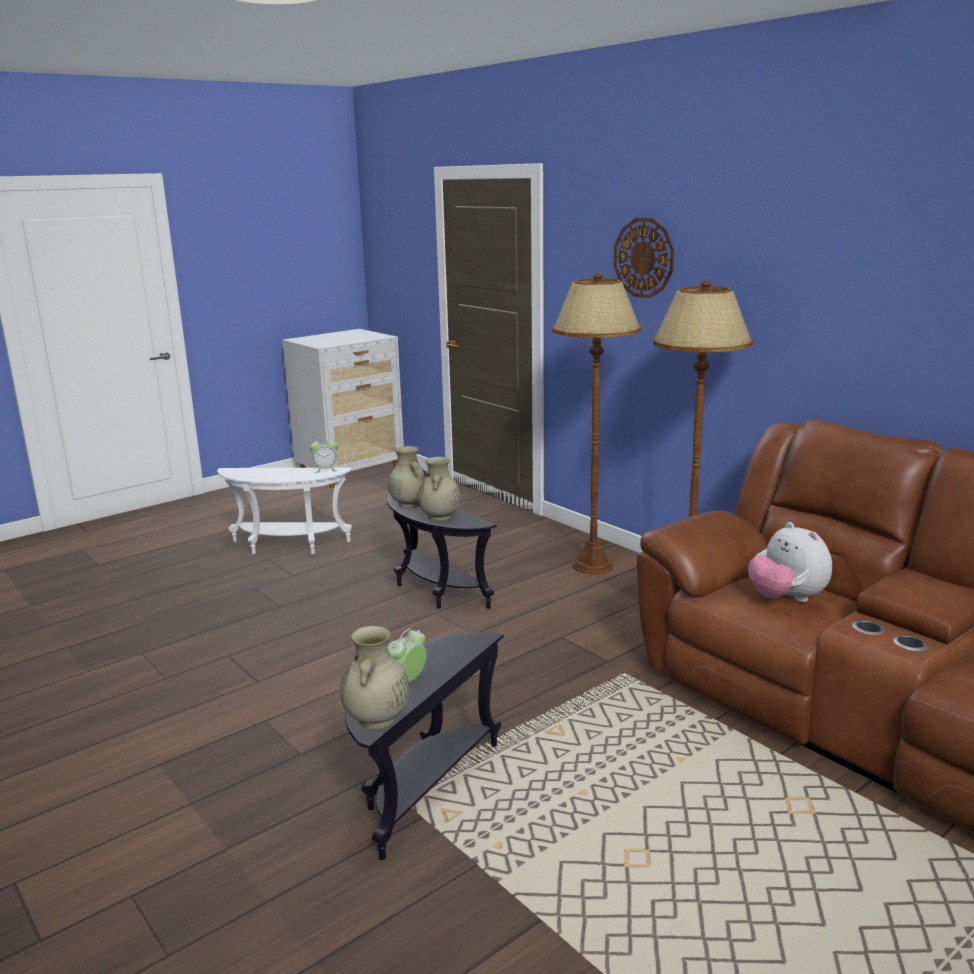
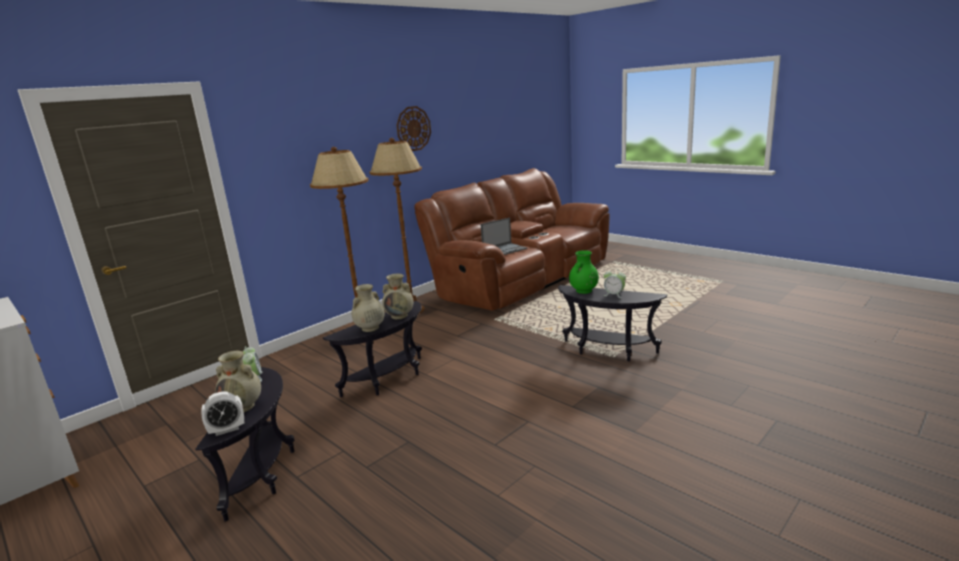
camera: 95 degrees left, 0 degrees up
white side table [217,467,352,554] -> black side table [196,367,294,522]
beige vase [340,626,409,729] -> beige vase moved to [215,351,261,412]
wall clock [614,218,674,298] -> wall clock moved to [396,106,431,151]
plush toy [748,522,832,602] -> laptop [480,217,527,255]
none -> alarm clock [201,391,244,436]
none -> green vase [569,250,599,294]

